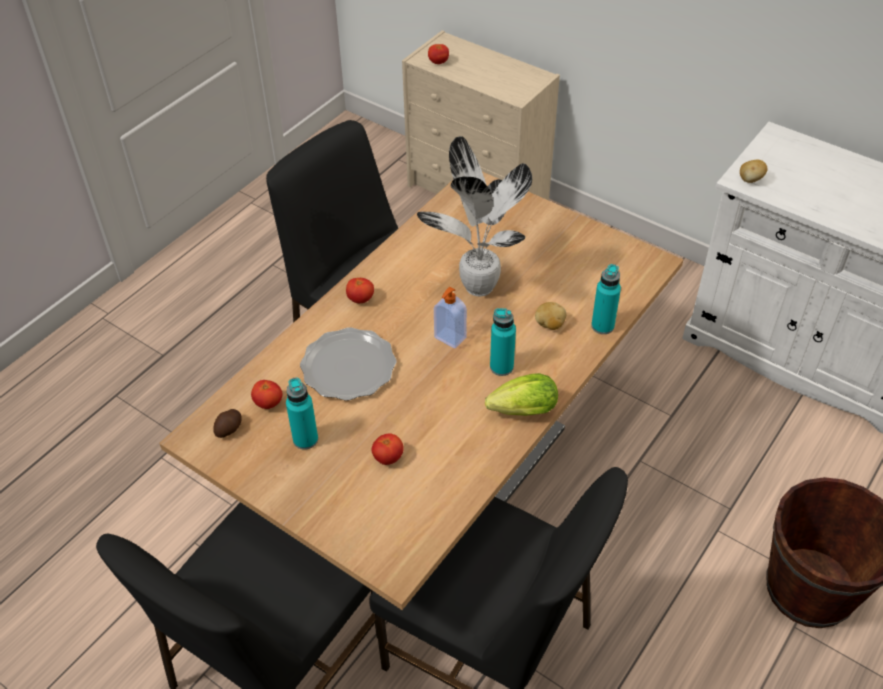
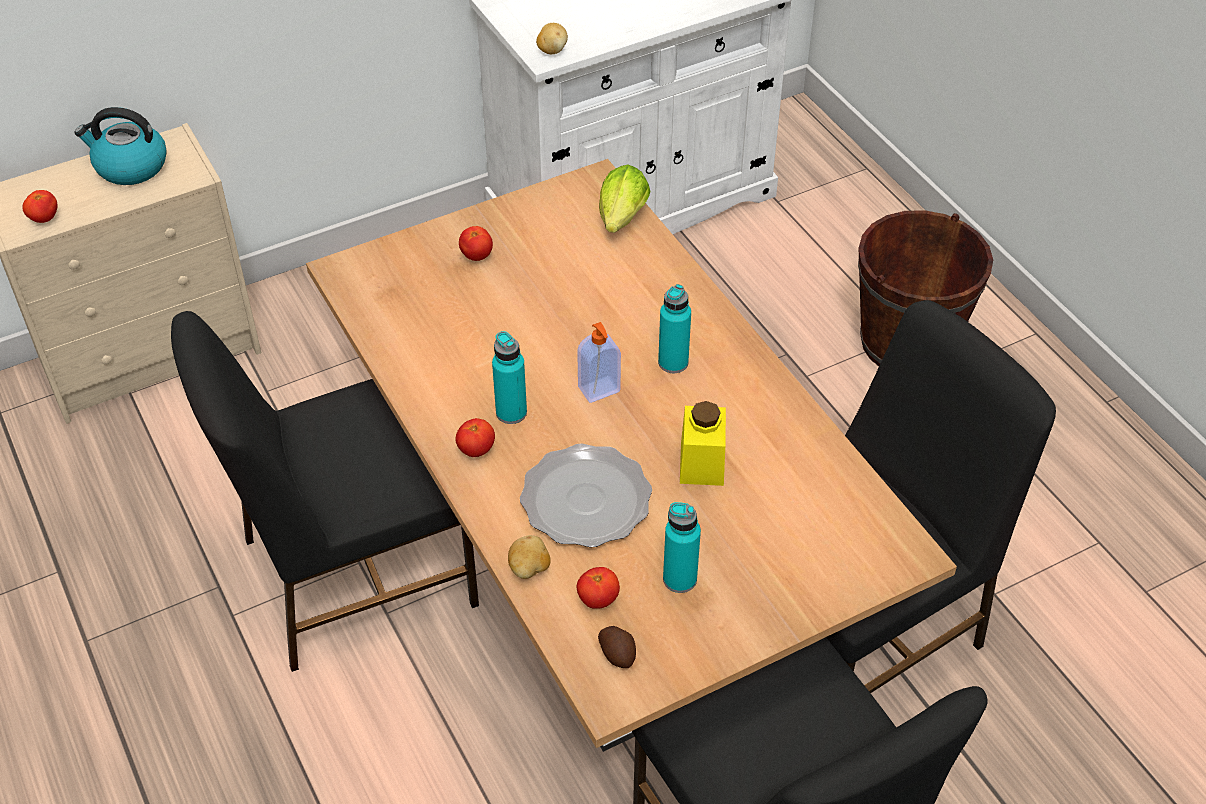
camera: 65 degrees left, 0 degrees up
tomato [371,433,404,465] -> tomato moved to [459,226,493,261]
potted plant [417,136,532,296] -> none
lettuce [485,373,558,416] -> lettuce moved to [599,164,651,233]
potato [535,302,566,330] -> potato moved to [508,535,551,579]
turquoise bottle [591,264,621,334] -> turquoise bottle moved to [492,331,527,424]
none -> kettle [75,107,167,185]
none -> yellow jar [680,401,726,486]

